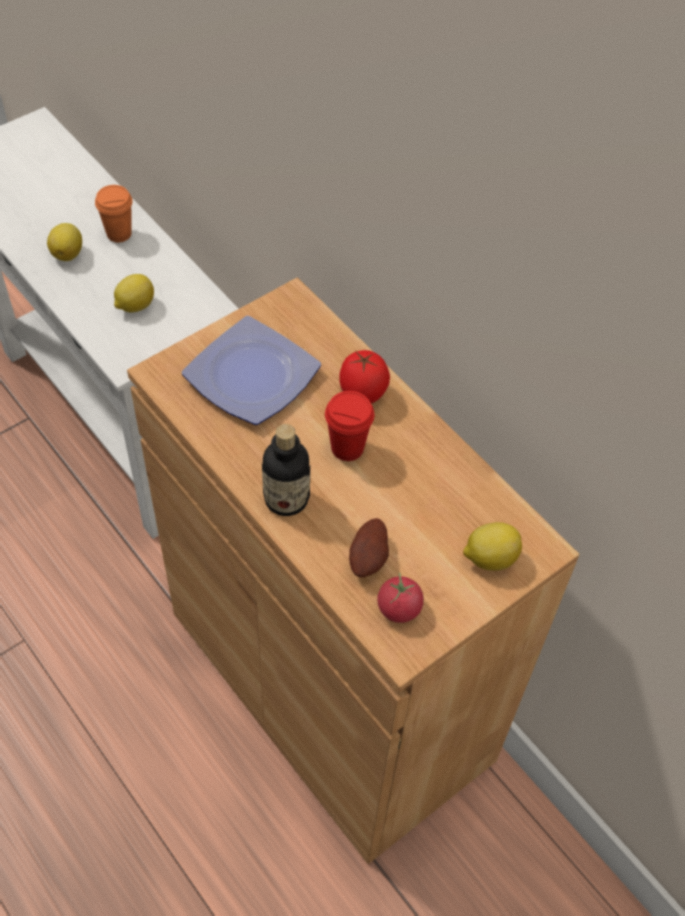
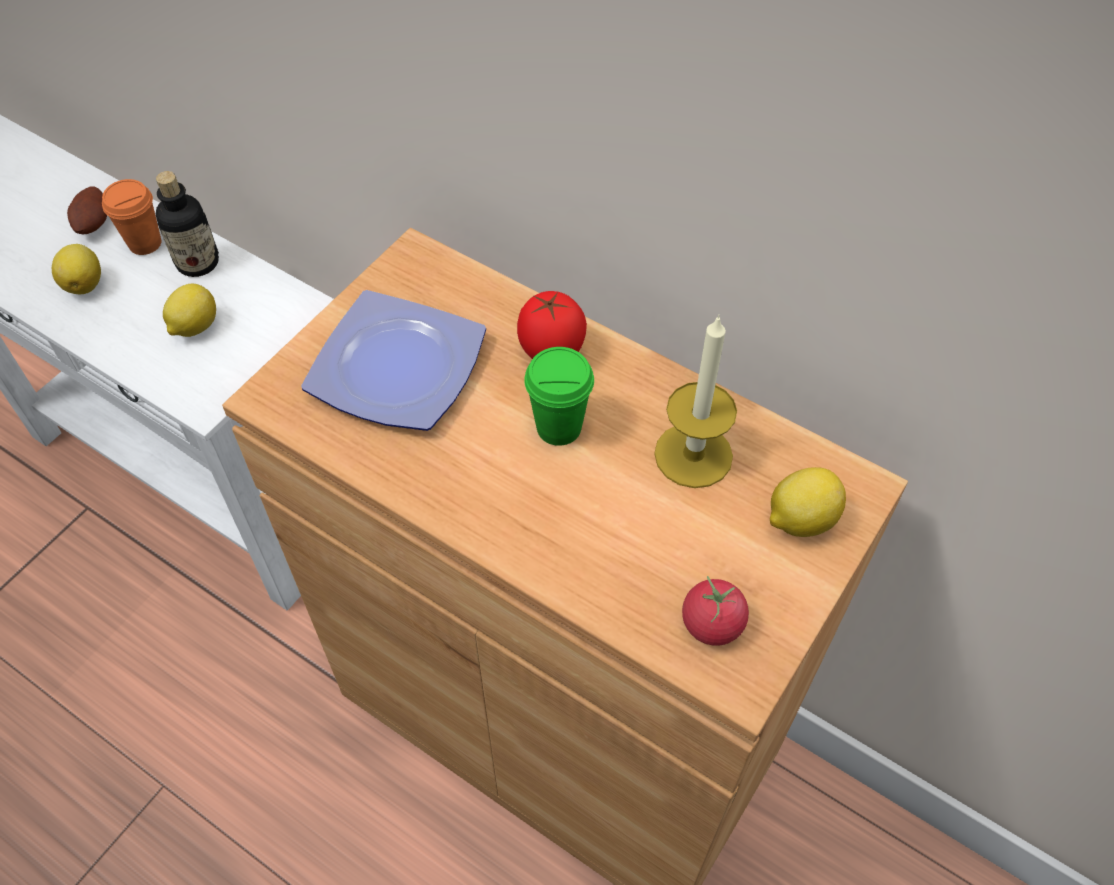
camera: 15 degrees left, 0 degrees up
bottle [262,424,310,516] -> bottle moved to [156,171,219,277]
red cup [325,391,374,461] -> green cup [524,347,594,446]
potato [349,518,389,577] -> potato moved to [67,186,107,235]
none -> candle [654,314,737,488]

